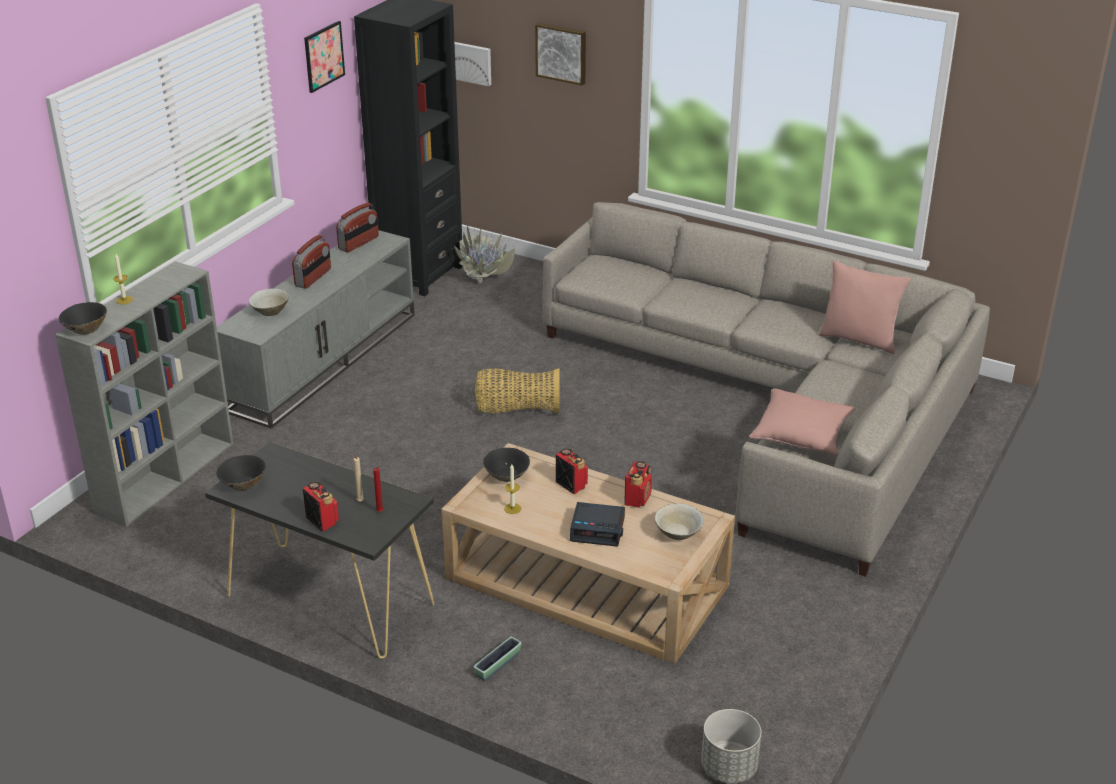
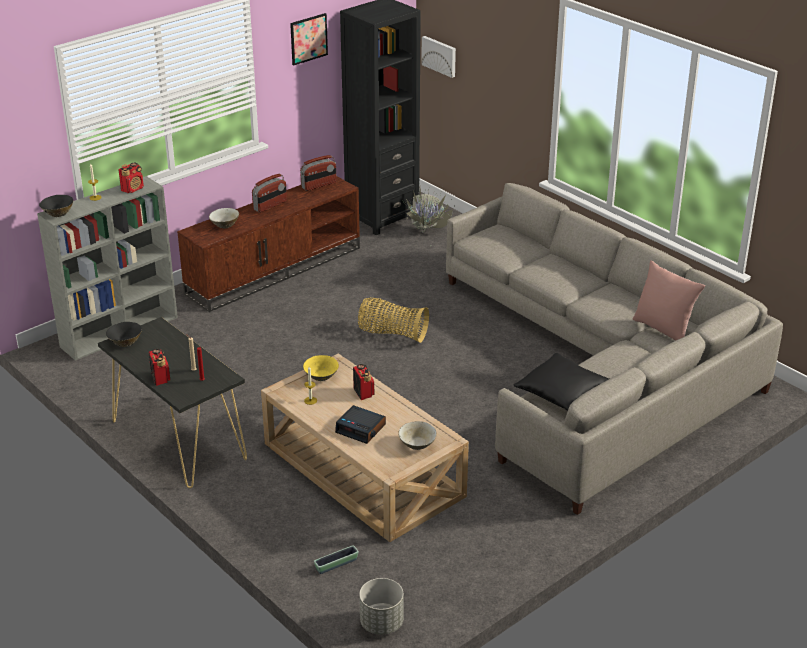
camera: 20 degrees right, 0 degrees up
grey tv stand [217,230,415,428] -> brown tv stand [177,176,360,312]
planter [474,637,522,681] -> planter moved to [314,545,359,574]
black bowl [483,448,530,482] -> yellow bowl [303,355,339,381]
picture [535,23,586,85] -> none
radio [624,461,652,508] -> radio moved to [118,162,144,193]
pink pillow [749,389,856,455] -> black pillow [513,353,609,411]

